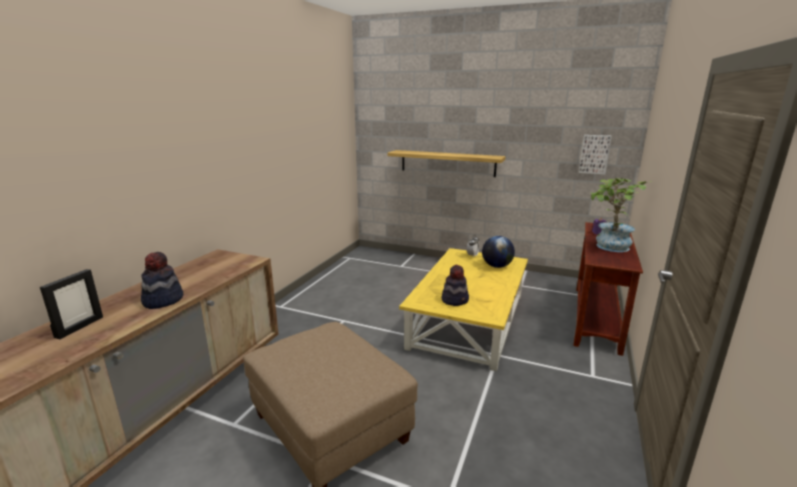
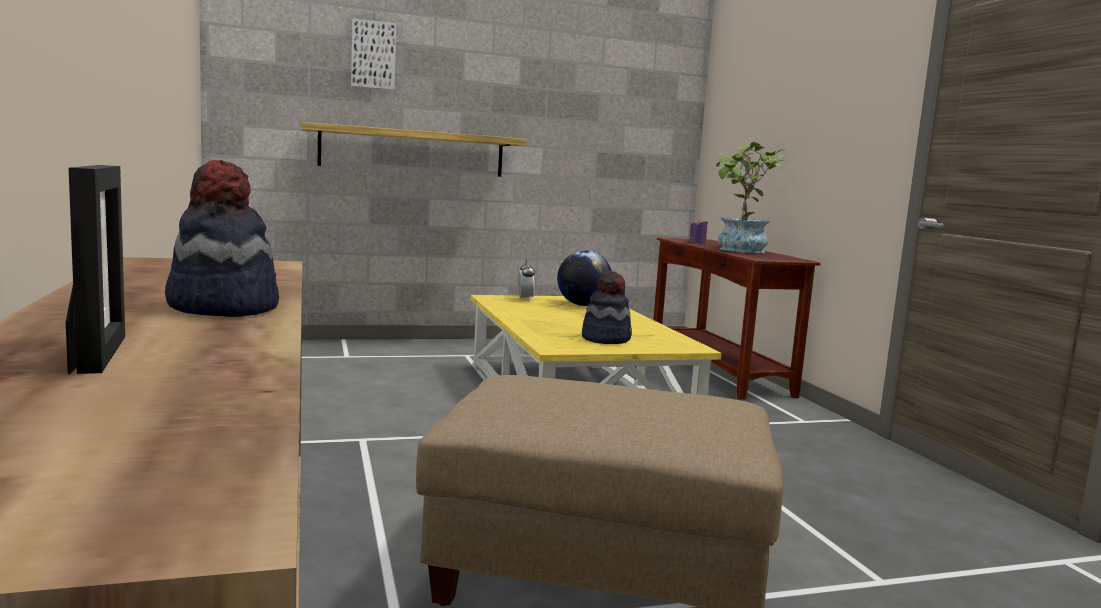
camera: 40 degrees left, 10 degrees down
picture [579,135,612,175] -> picture moved to [351,18,396,90]

